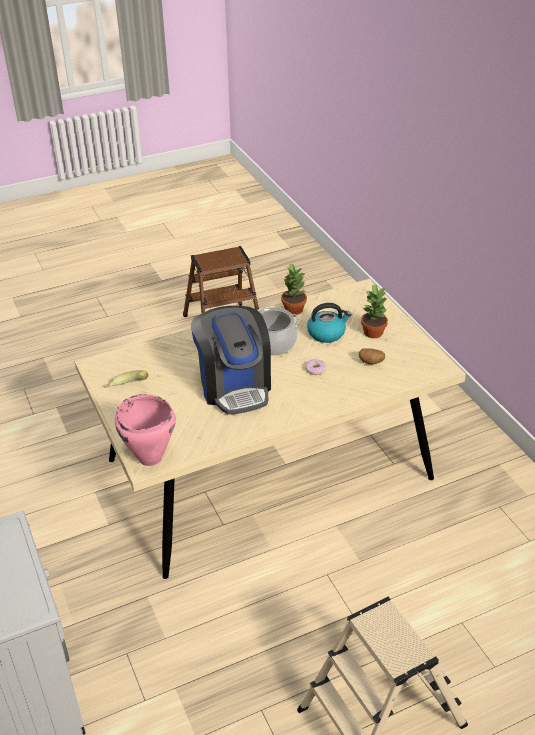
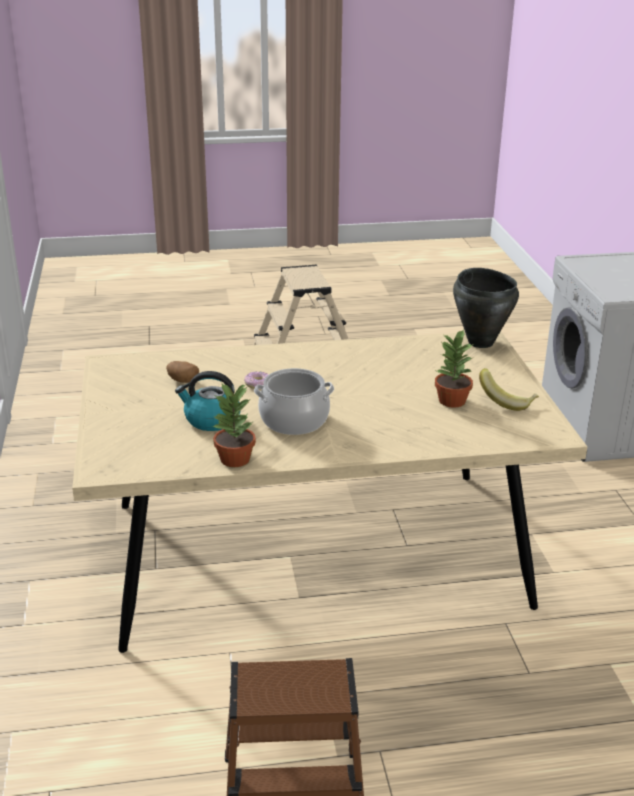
camera: 165 degrees left, 10 degrees down
pink cooking pot [115,394,176,466] -> black cooking pot [453,268,519,348]
coffee machine [191,306,271,415] -> none
potted plant [361,283,388,338] -> potted plant moved to [435,329,473,408]

